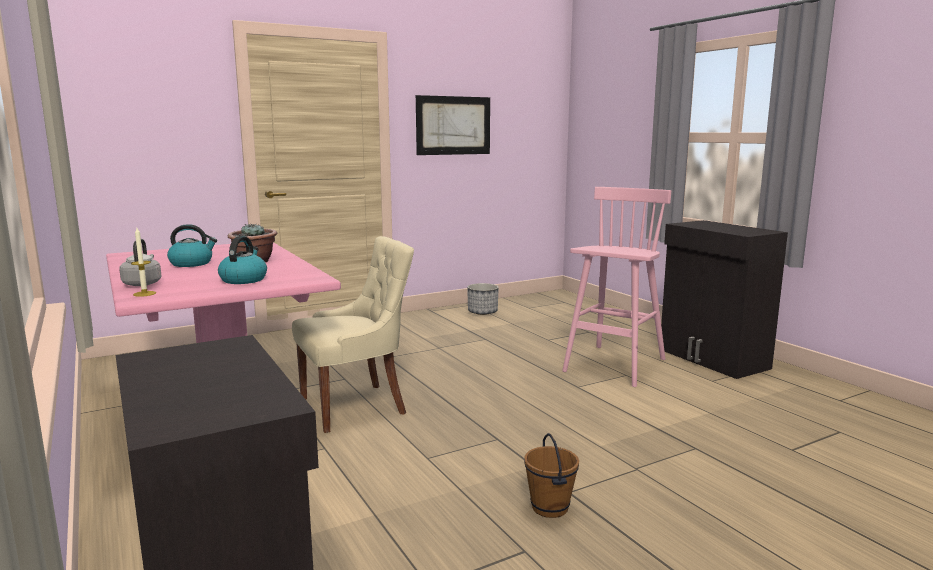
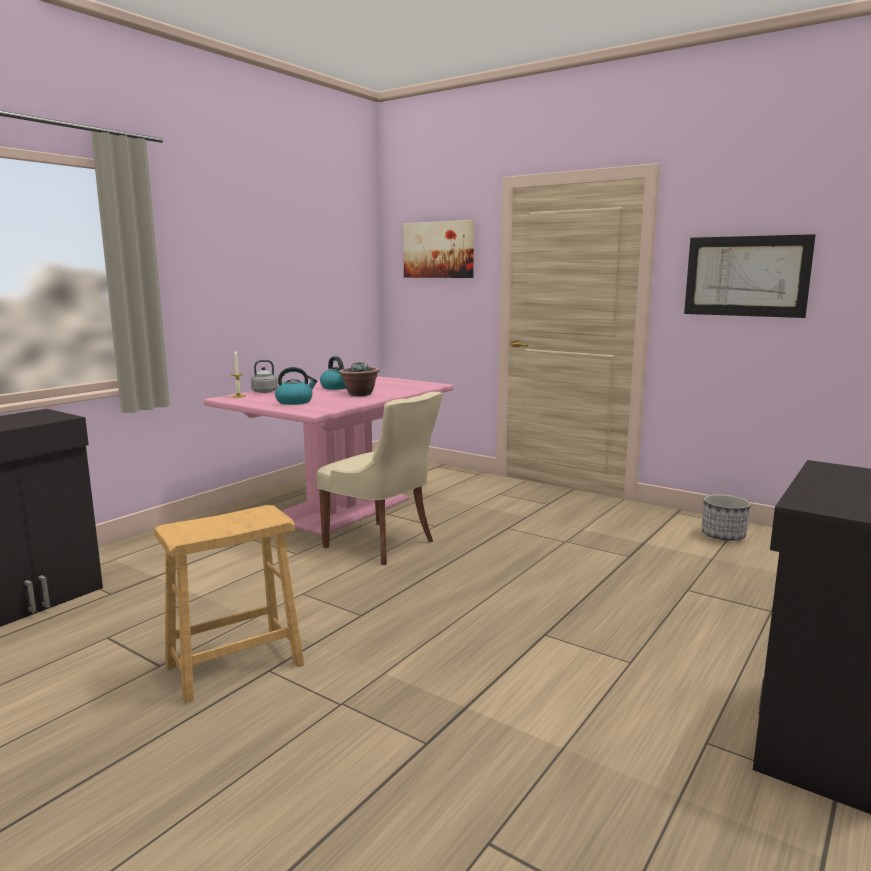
camera: 65 degrees right, 0 degrees up
brown bucket [524,433,579,518] -> brown stool [154,505,304,704]
pink stool [562,187,671,387] -> none
none -> picture [403,220,474,278]

